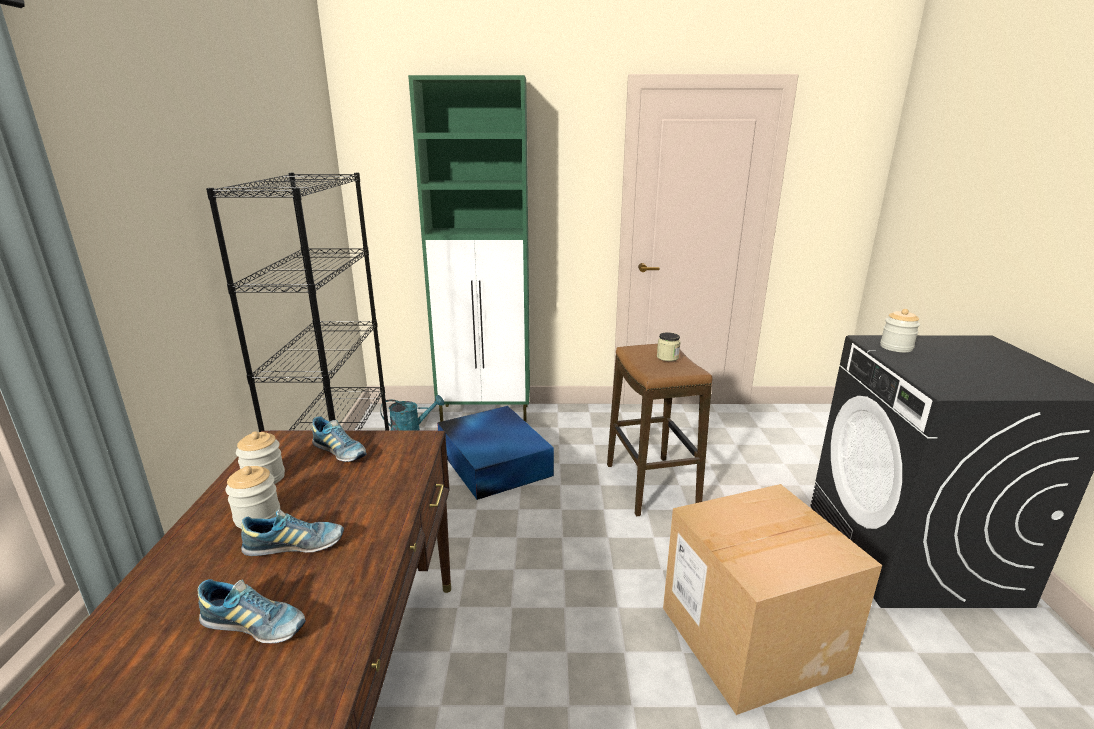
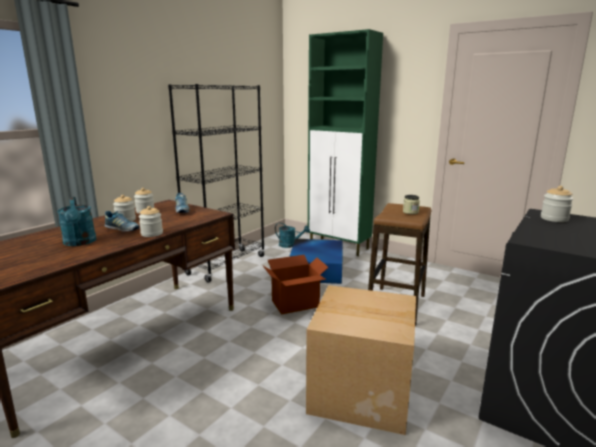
camera: 35 degrees right, 5 degrees down
shoe [198,579,306,643] -> turquoise watering can [57,197,97,246]
none -> jar [139,206,163,237]
none -> cardboard box [263,255,329,315]

